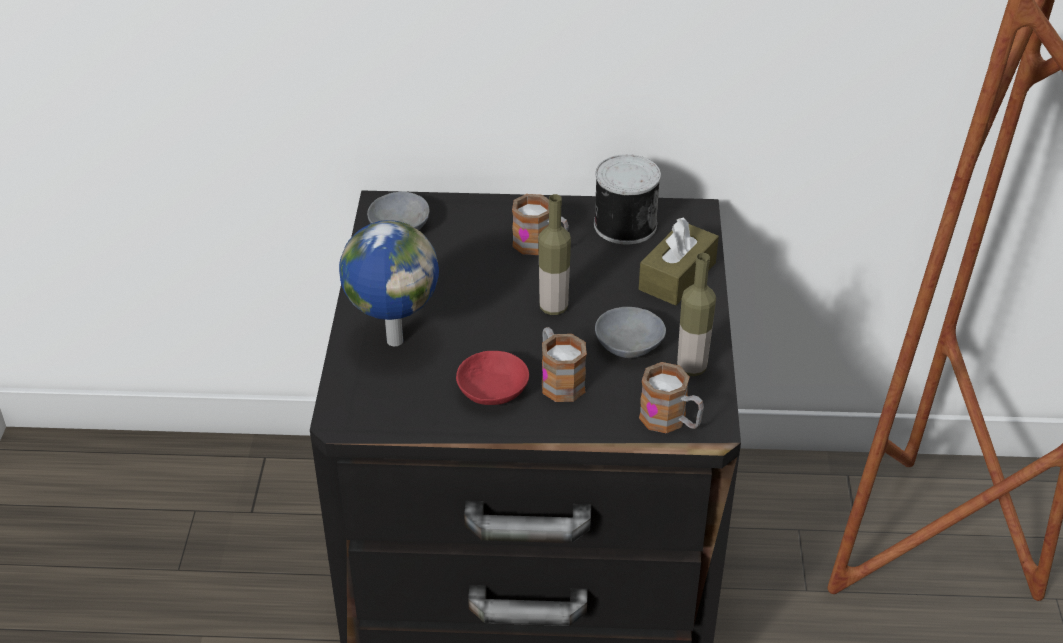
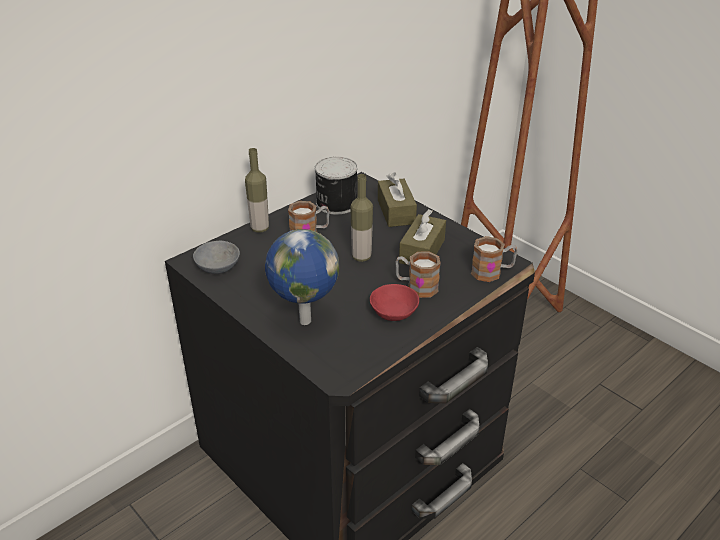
camera: 45 degrees left, 5 degrees down
grey bowl [595,307,666,358] -> brown tissue box [399,209,446,265]
bottle [677,253,716,376] -> bottle moved to [245,148,269,232]

